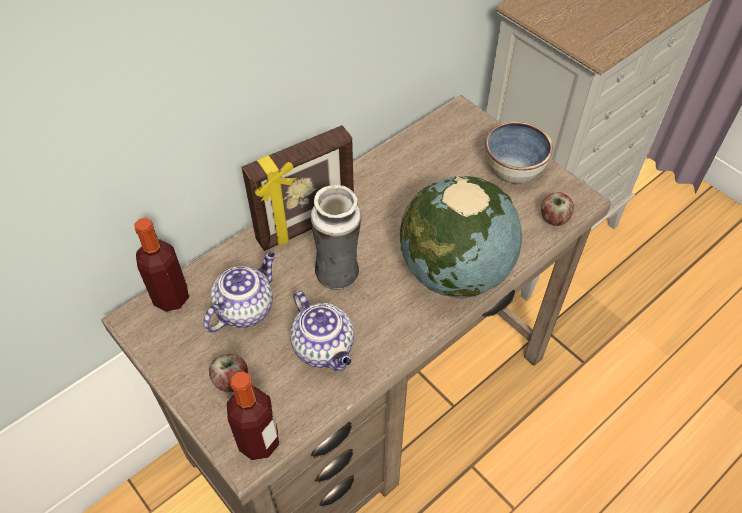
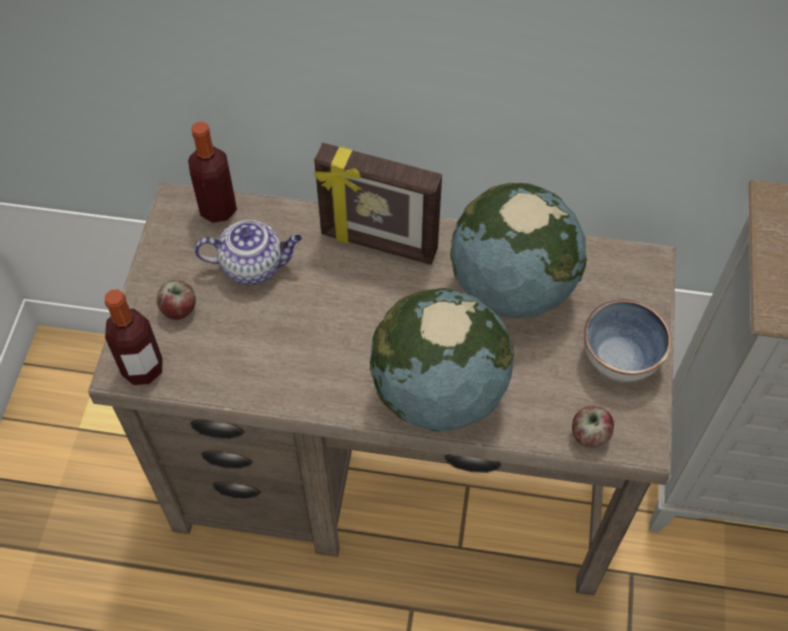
camera: 50 degrees right, 5 degrees up
teapot [290,291,354,371] -> none
vase [311,185,361,290] -> none
none -> globe [450,183,587,318]

